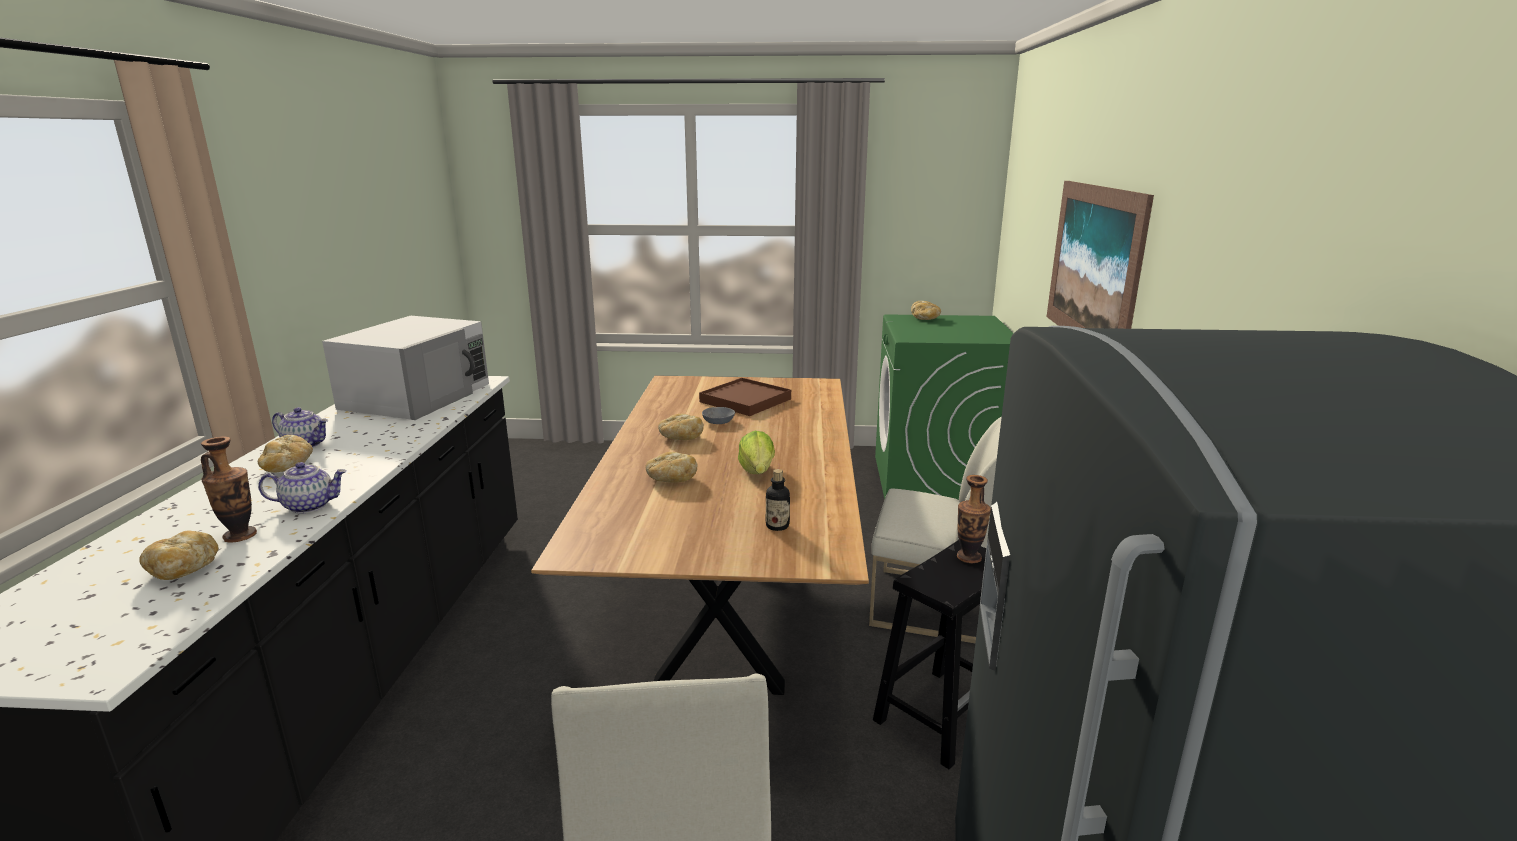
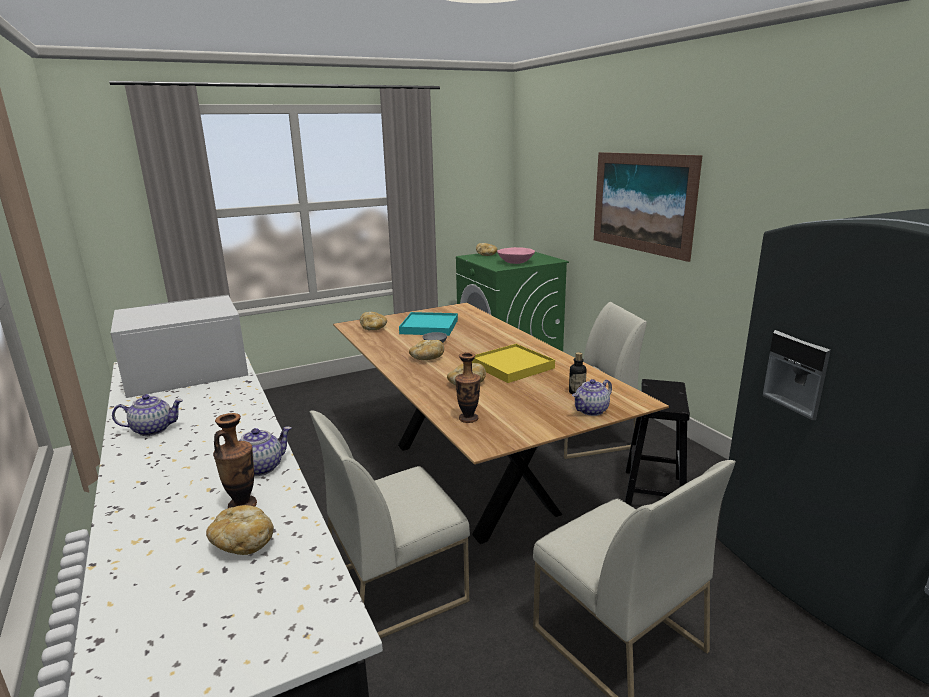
camera: 30 degrees left, 0 degrees up
bread [258,435,313,473] -> bread moved to [360,312,387,330]
white microwave [322,316,489,420] -> white microwave turned 105 degrees counterclockwise [111,295,248,398]
brown tray [699,378,791,416] -> turquoise tray [399,312,458,336]
lettuce [738,430,775,474] -> yellow tray [472,344,555,383]
vase [957,475,991,563] -> vase moved to [455,352,481,423]
none -> white chair [309,410,470,639]
none -> pink bowl [497,247,535,264]
none -> teapot [572,379,612,416]

